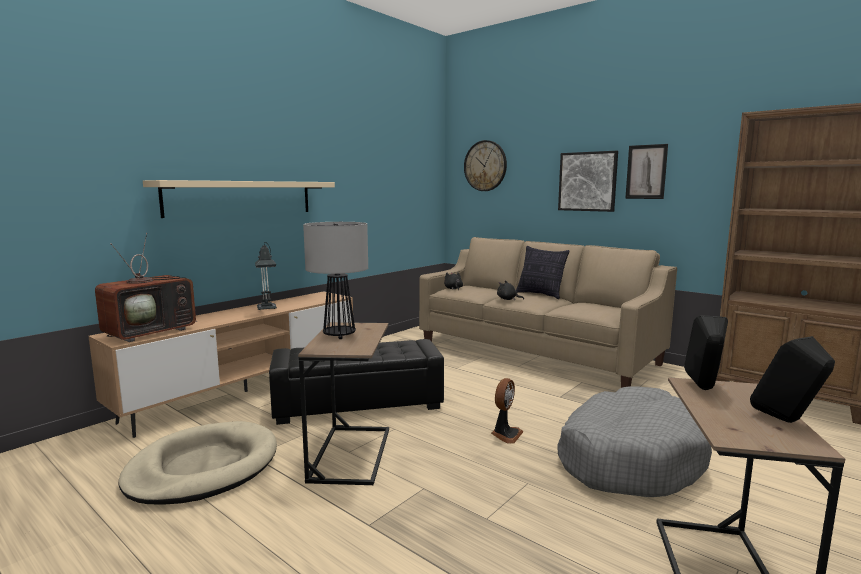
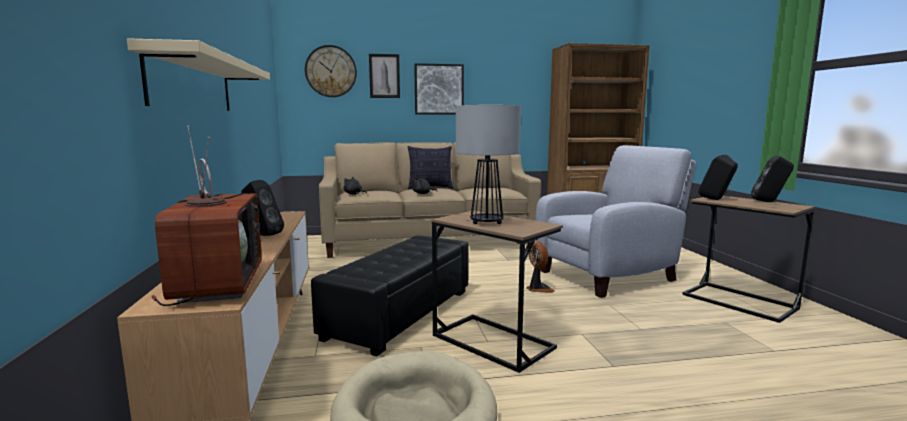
camera: 50 degrees left, 0 degrees up
table lamp [255,242,277,310] -> black speaker [241,180,284,236]
grey dog bed [557,386,712,497] -> grey armchair [535,145,696,298]
picture [625,144,668,199] -> picture moved to [369,54,400,98]

